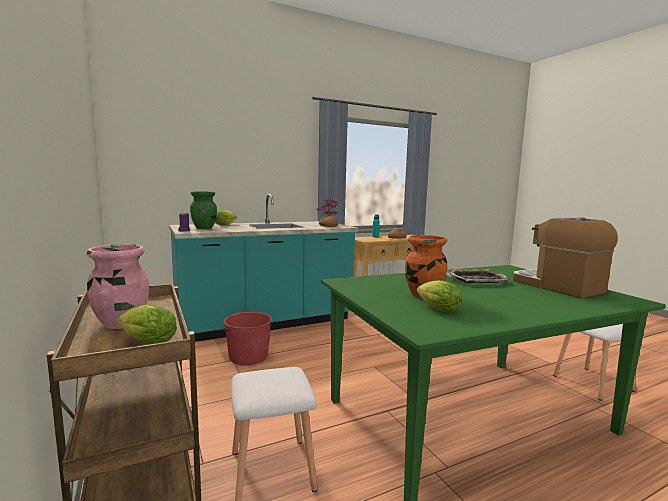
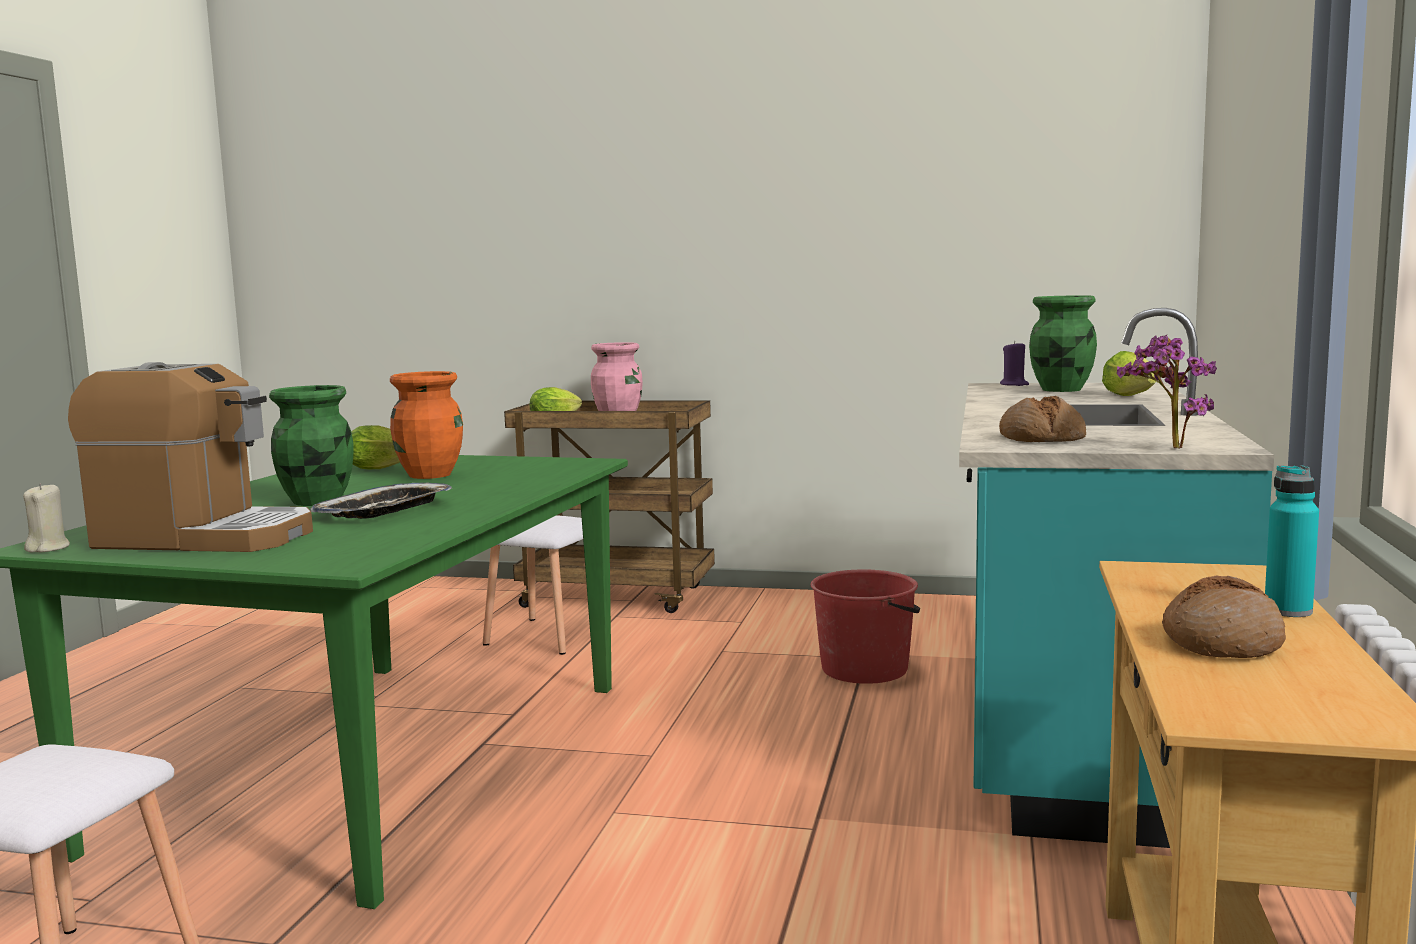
camera: 130 degrees right, 0 degrees up
none -> beige candle [23,483,70,552]
none -> green vase [269,385,354,506]

